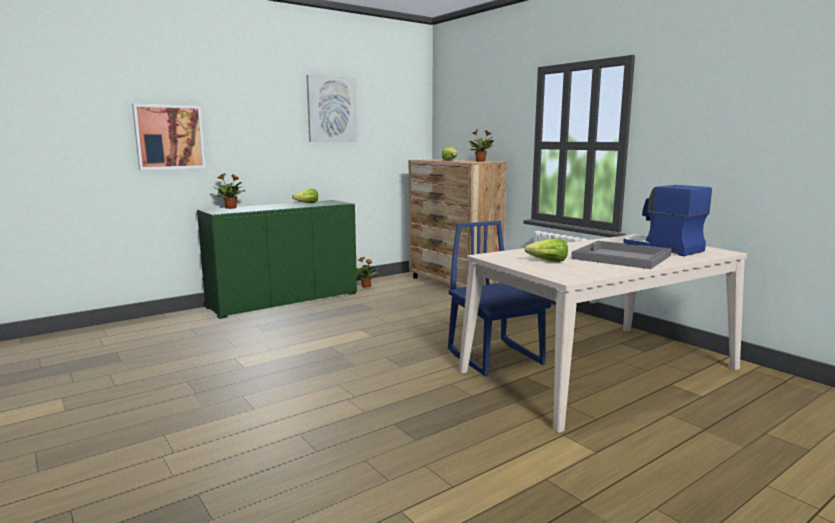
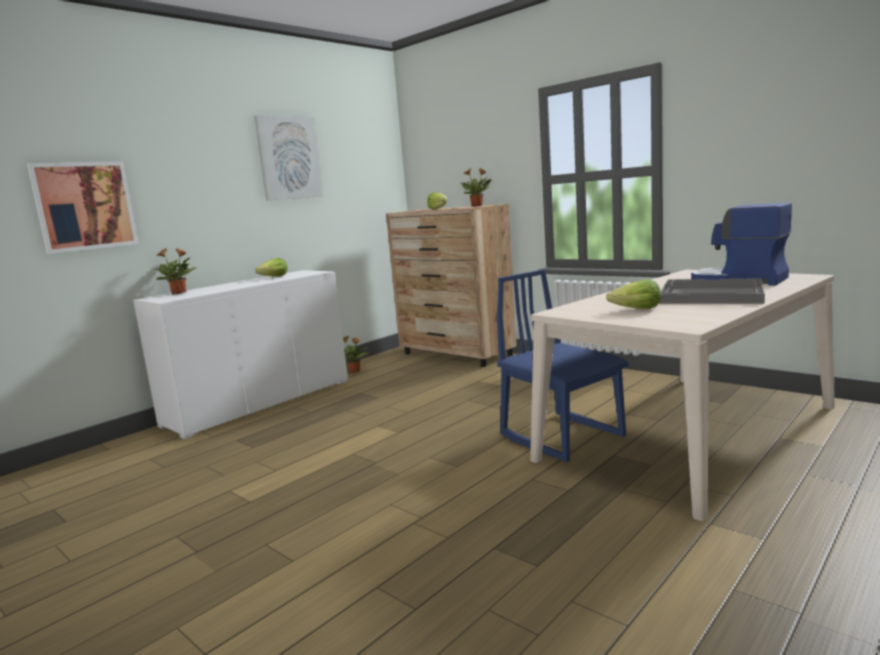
camera: 10 degrees left, 0 degrees up
green cabinet [197,200,357,319] -> white cabinet [133,270,348,439]

